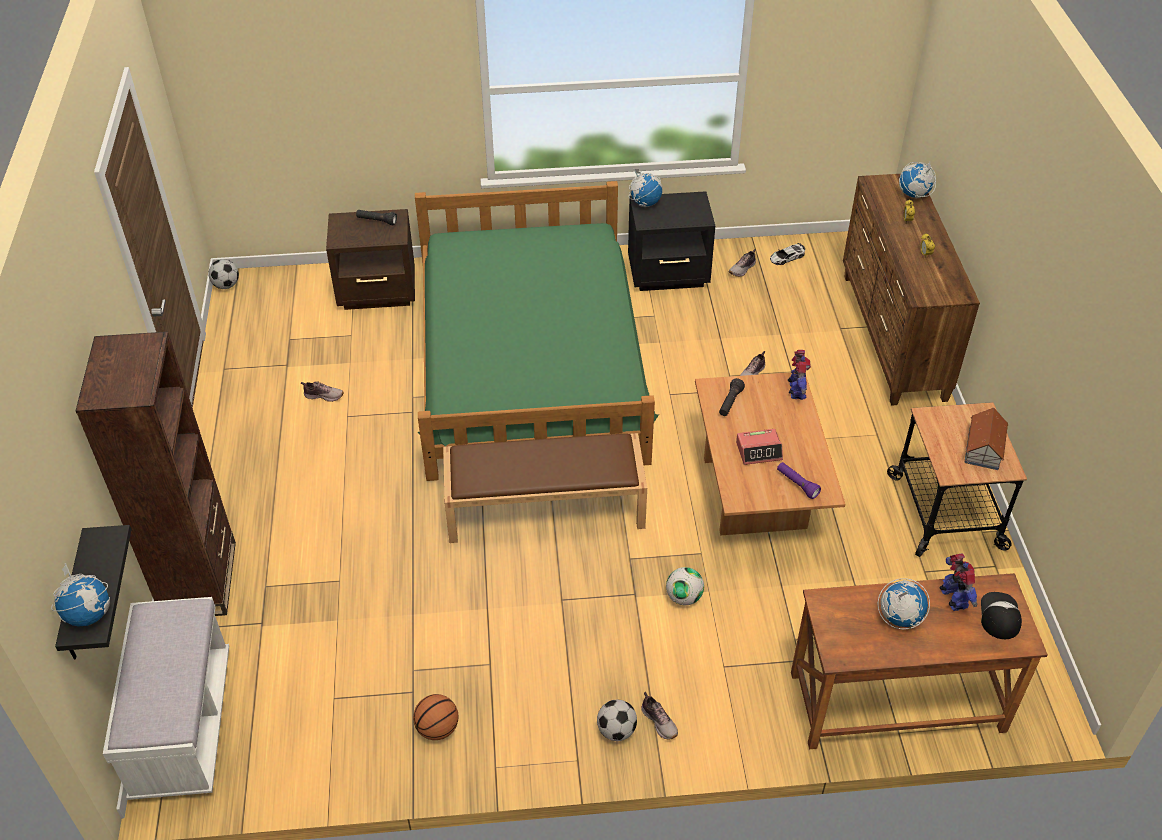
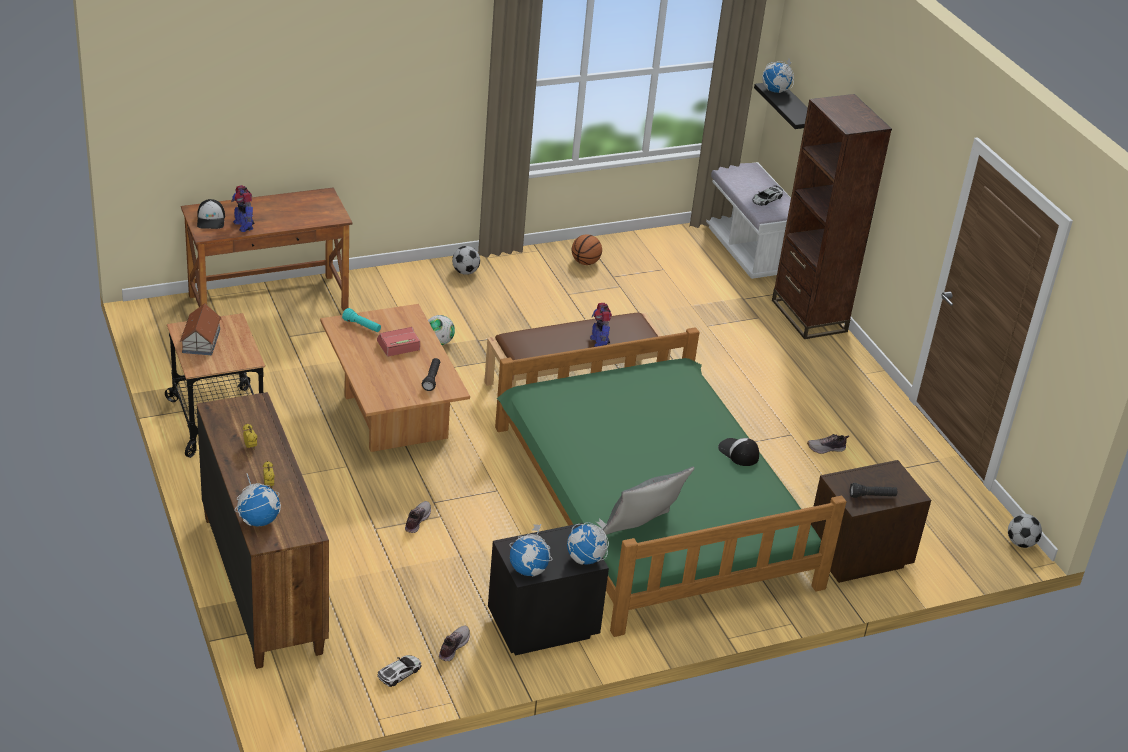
camera: 160 degrees right, 10 degrees down
shoe [641,692,678,740] -> none
purple flashlight [777,462,821,499] -> turquoise flashlight [342,308,381,332]
toy robot [788,350,811,400] -> toy robot moved to [590,303,612,347]
globe [878,578,930,629] -> globe moved to [509,524,553,576]
none -> grey pillow [602,467,695,535]
none -> cap [718,438,759,466]
none -> toy car [752,185,783,206]

